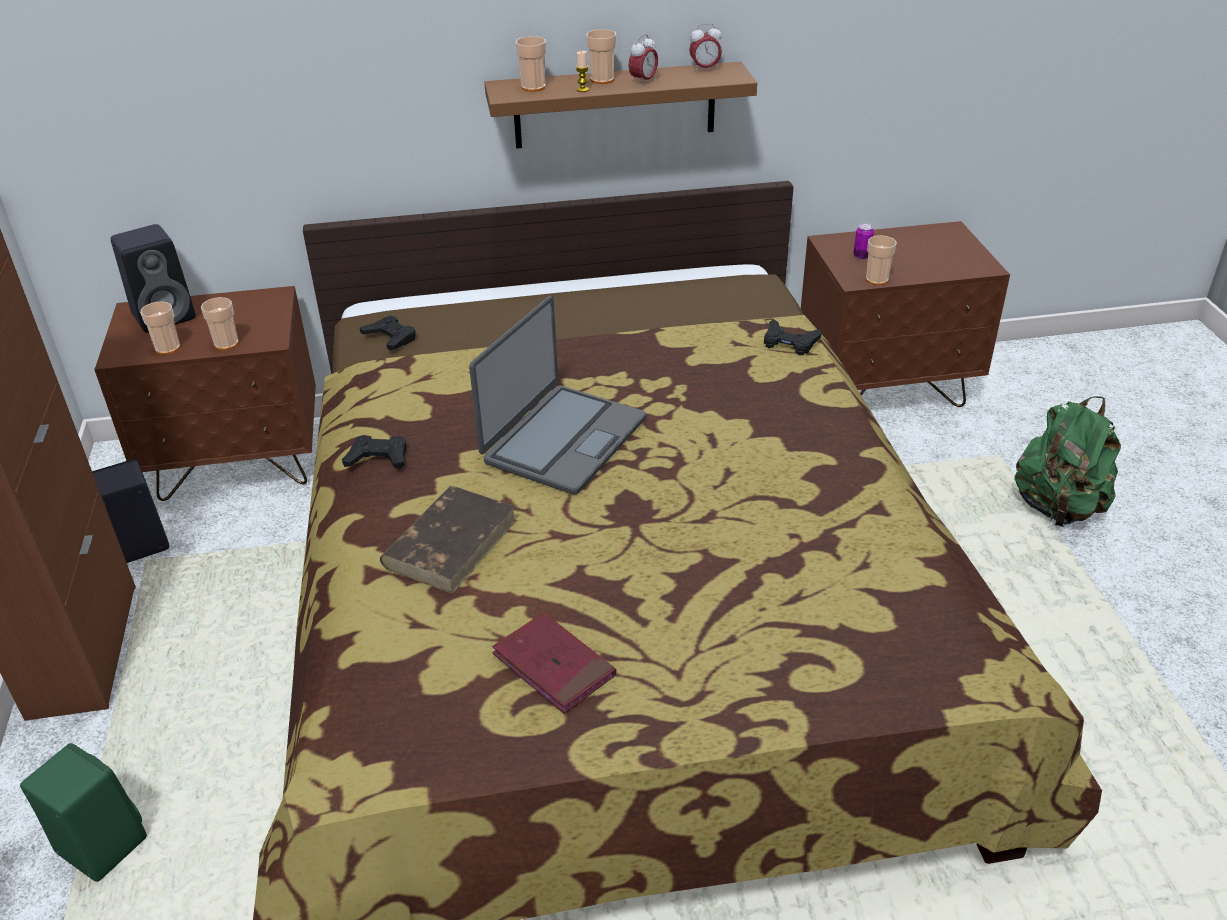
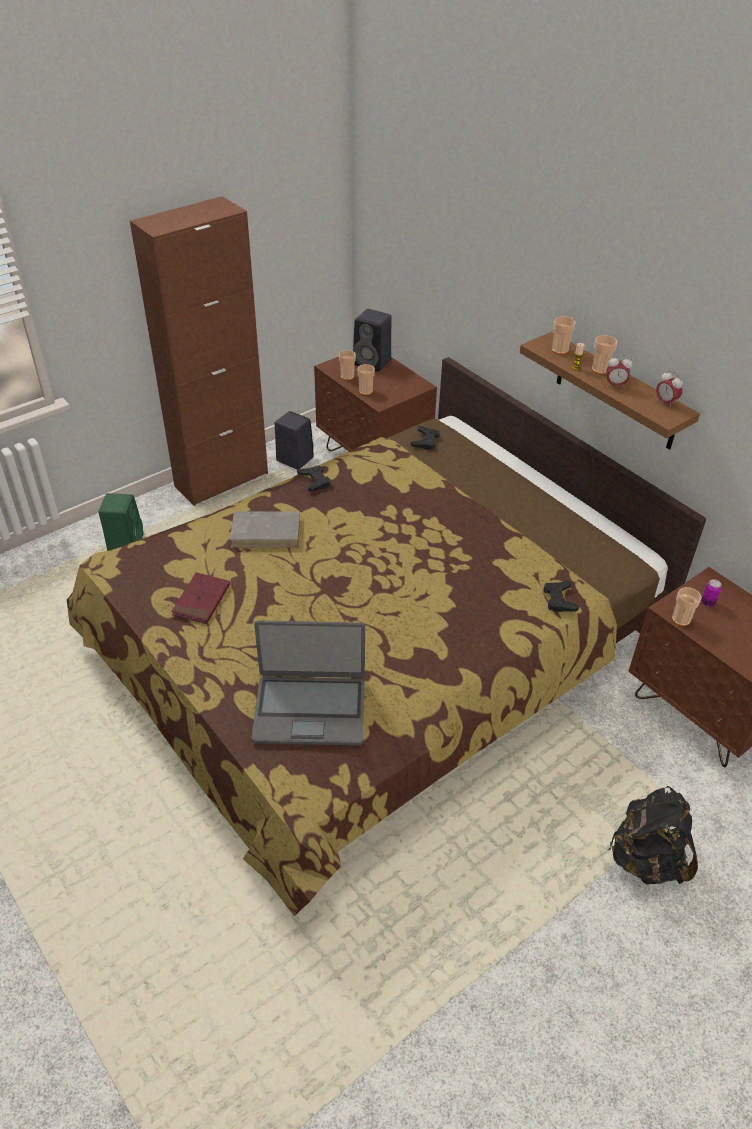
camera: 60 degrees right, 5 degrees up
brown book [380,486,517,594] -> grey book [230,511,300,548]
laptop [469,296,646,495] -> laptop moved to [251,620,365,746]
green backpack [1014,396,1121,527] -> black backpack [608,786,698,884]

